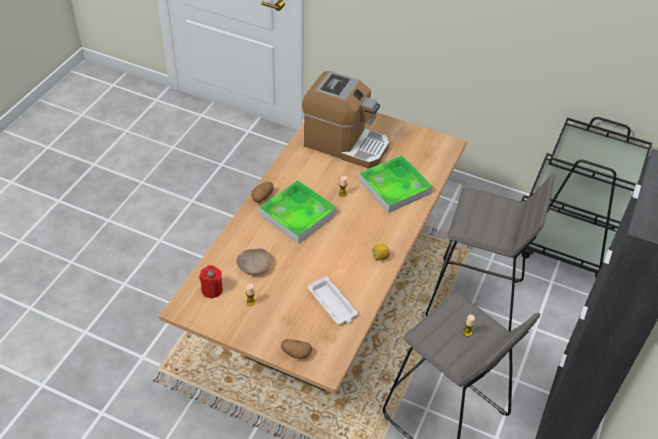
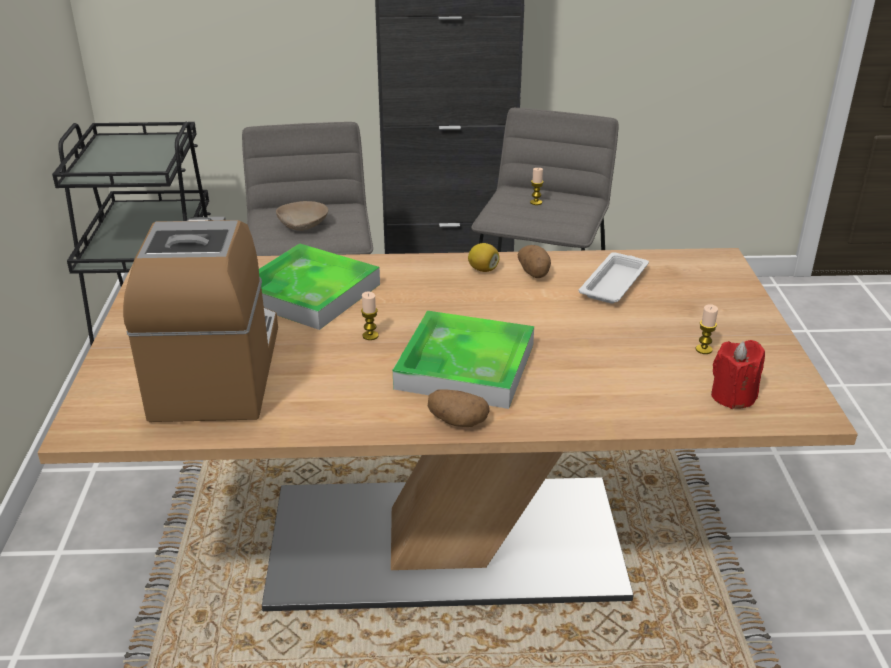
camera: 115 degrees left, 15 degrees down
beige bowl [236,248,271,275] -> beige bowl moved to [276,201,328,231]
potato [281,339,312,359] -> potato moved to [518,245,551,278]

